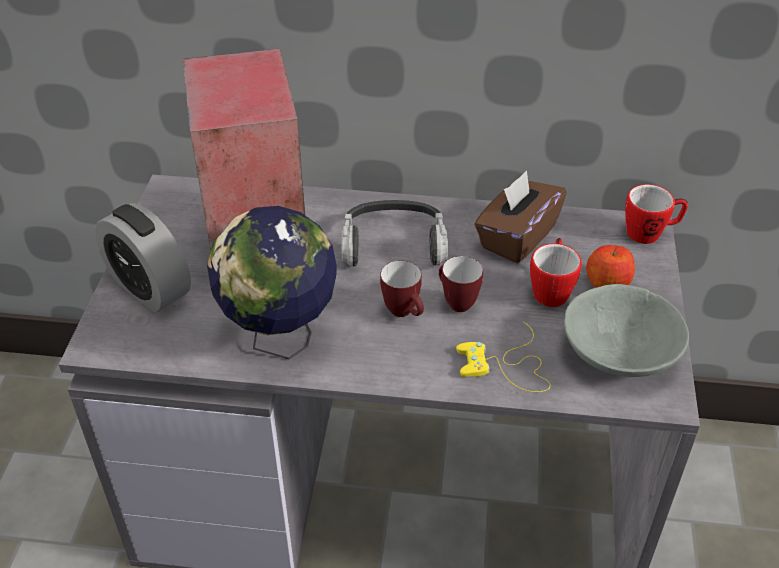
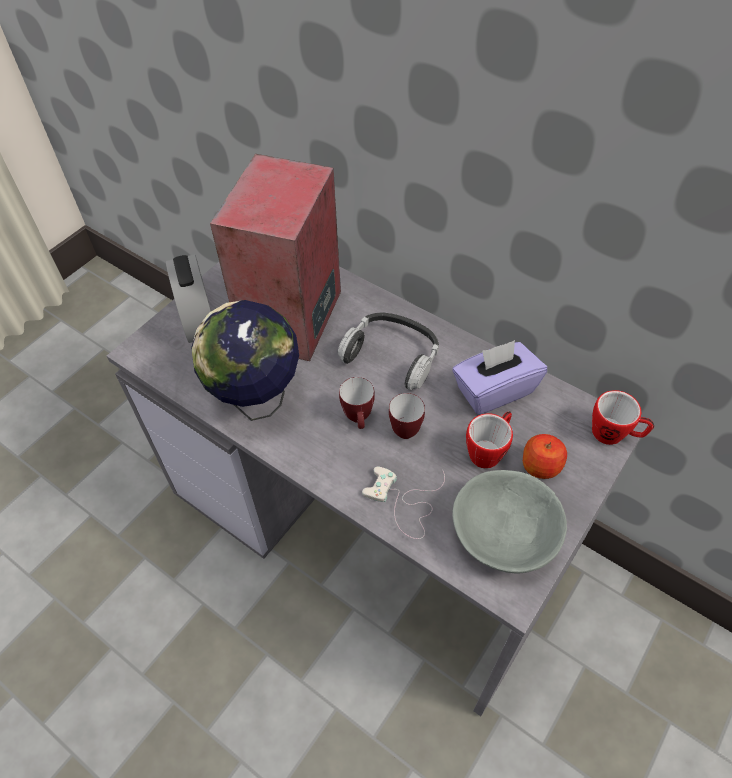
camera: 30 degrees right, 10 degrees up
yellow game controller [456,322,550,392] -> white game controller [362,466,445,539]
brown tissue box [474,171,567,263] -> purple tissue box [452,340,547,415]

